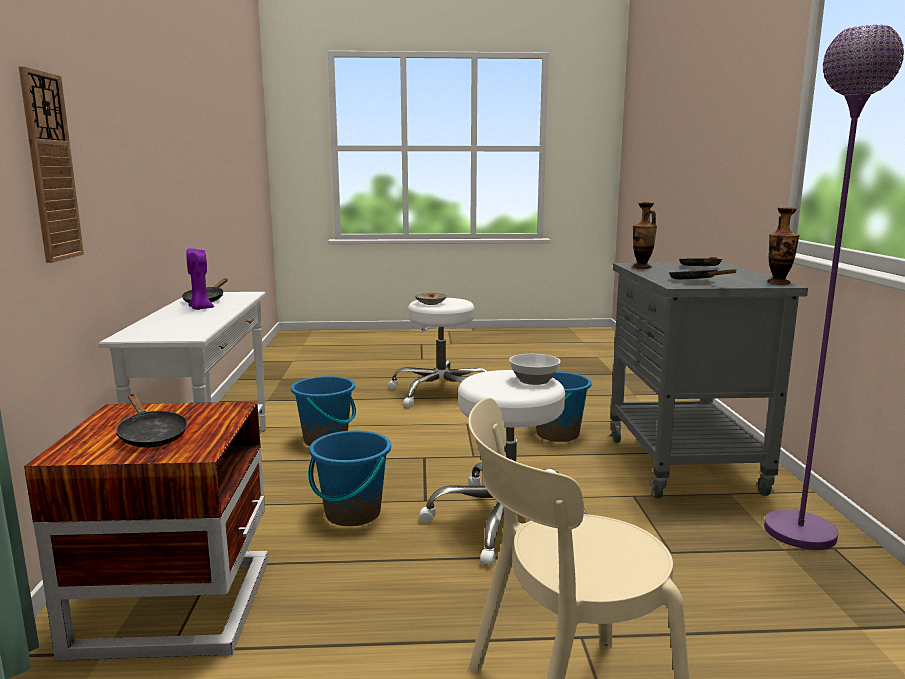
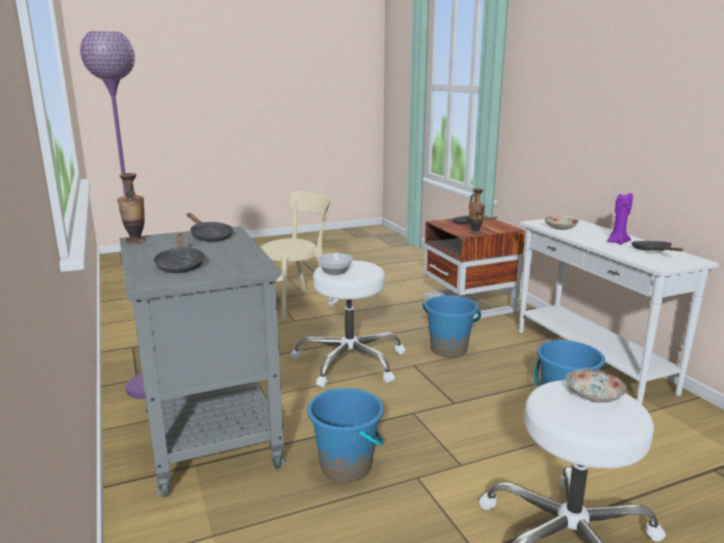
camera: 160 degrees right, 5 degrees up
wall clock [19,66,84,263] -> none
vase [633,202,657,269] -> vase moved to [469,188,485,235]
none -> plate [545,216,579,230]

